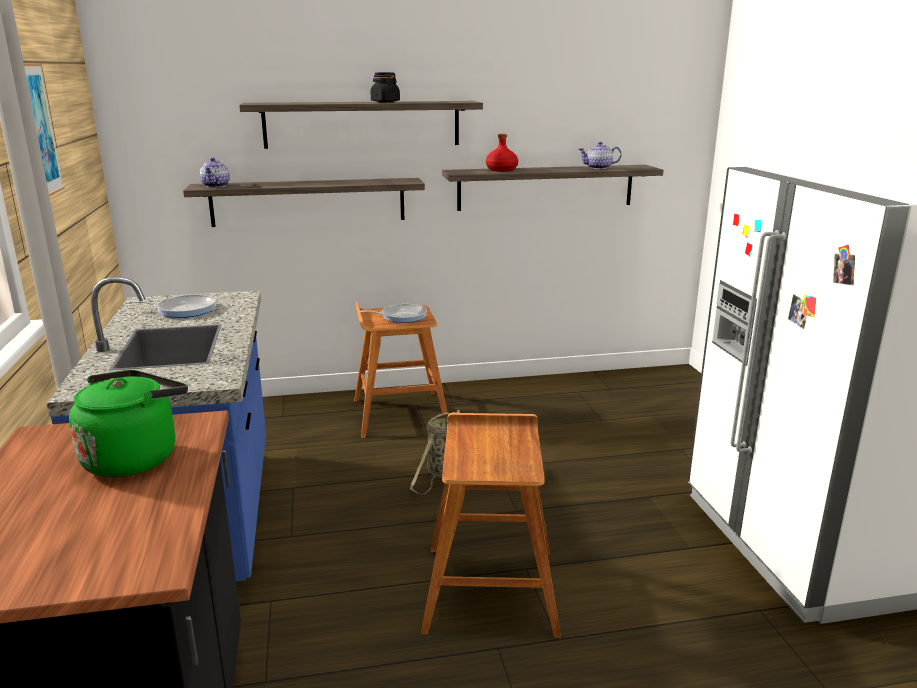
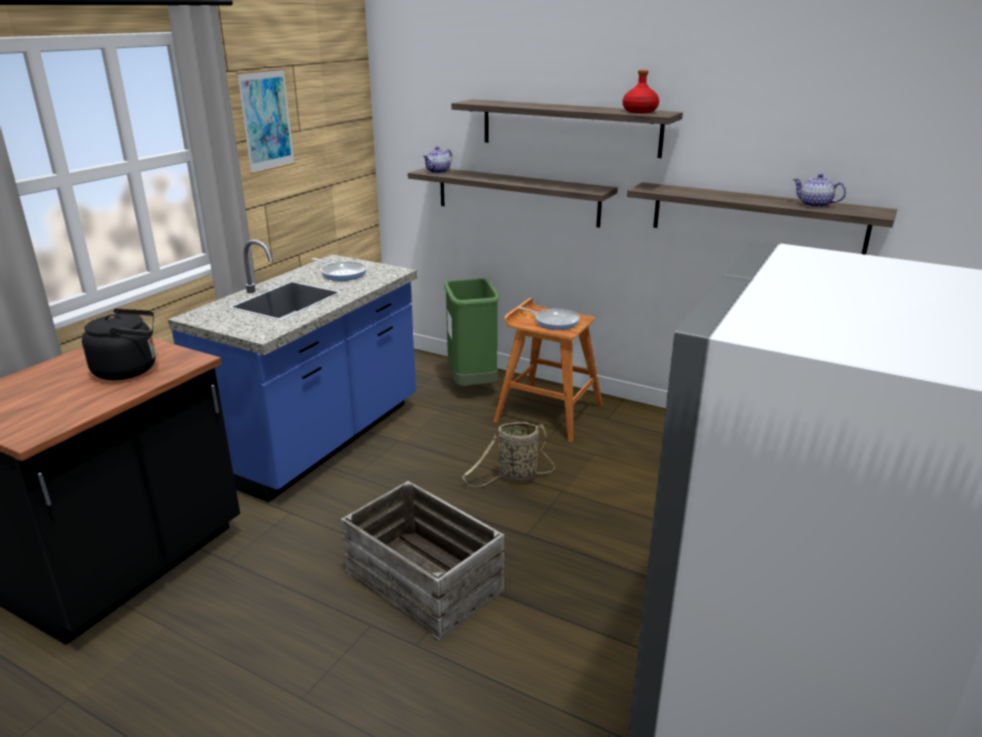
camera: 40 degrees right, 5 degrees up
green kettle [69,370,188,477] -> black kettle [82,308,156,380]
black jar [370,72,400,103] -> none
brown stool [421,413,561,638] -> crate [341,481,504,642]
red bottle [486,134,518,172] -> red bottle moved to [623,70,659,113]
none -> green trash can [444,278,500,386]

